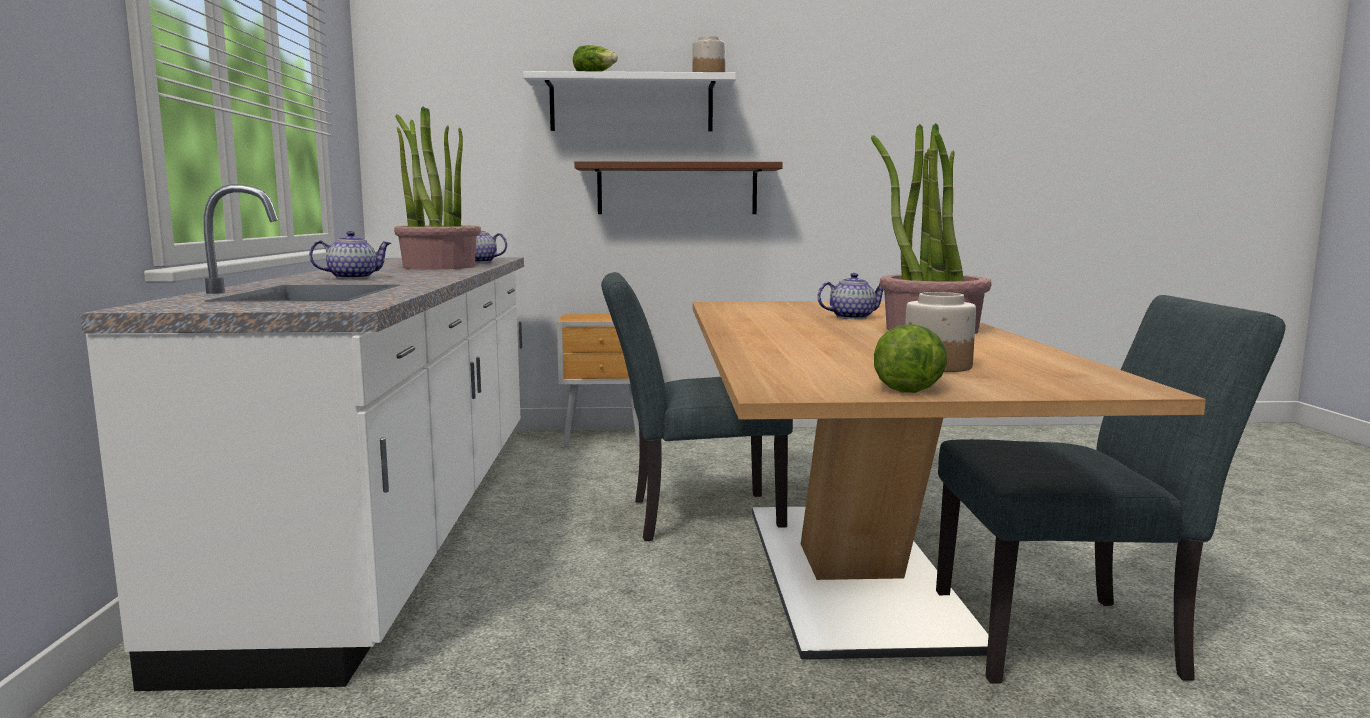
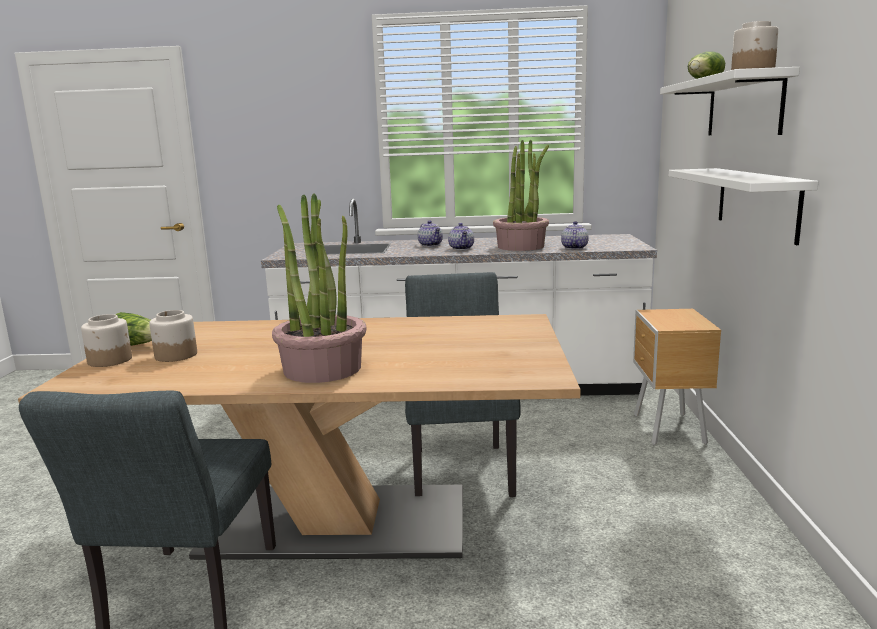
camera: 95 degrees right, 5 degrees up
brown shelf [574,161,783,214] -> white shelf [669,168,818,245]
teapot [817,273,883,319] -> teapot moved to [448,223,474,250]
none -> jar [81,314,132,367]

